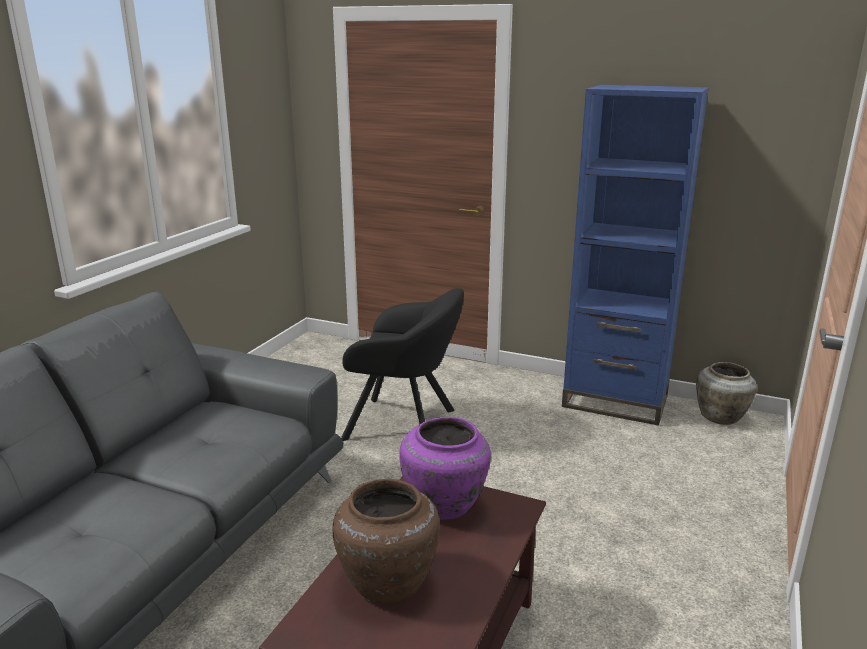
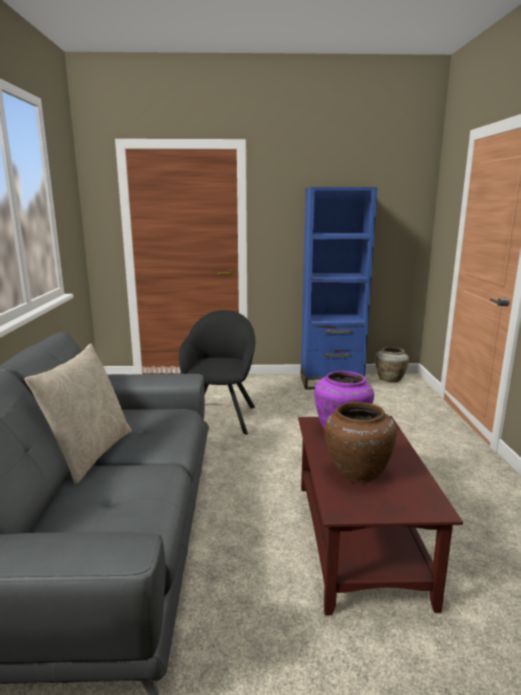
camera: 25 degrees left, 5 degrees down
black armchair [341,288,464,441] -> black armchair turned 75 degrees counterclockwise [179,310,255,435]
none -> beige pillow [25,344,132,484]

